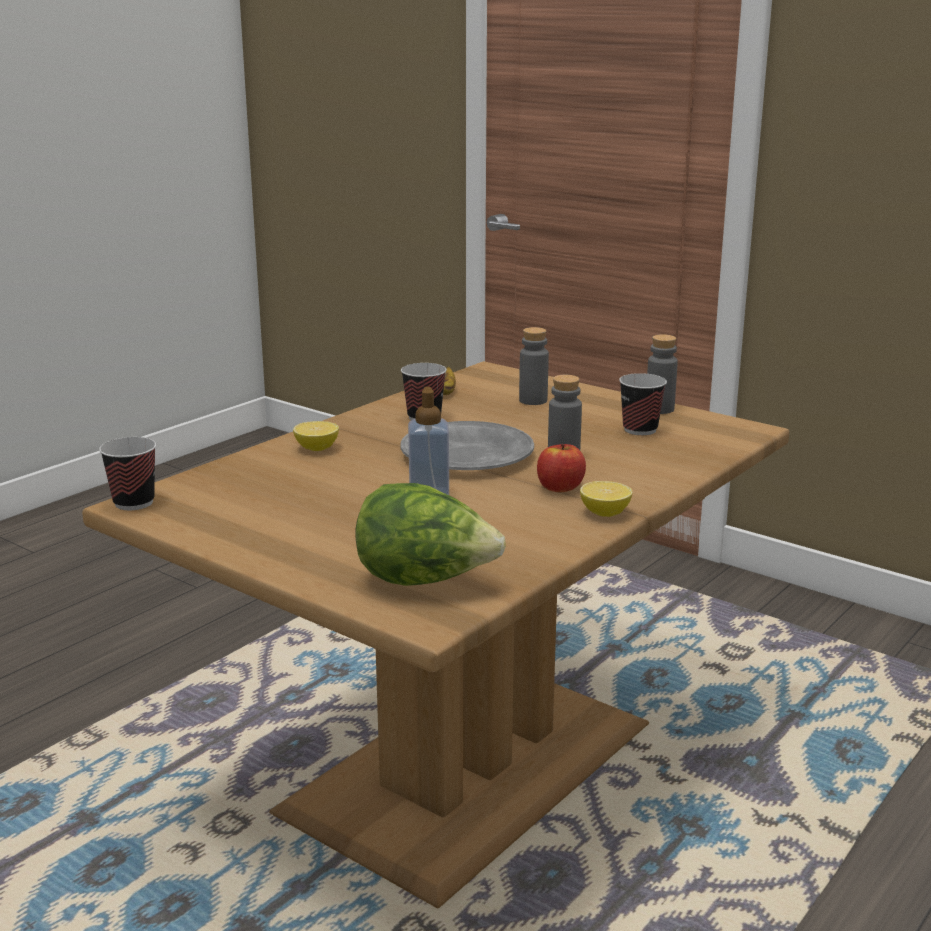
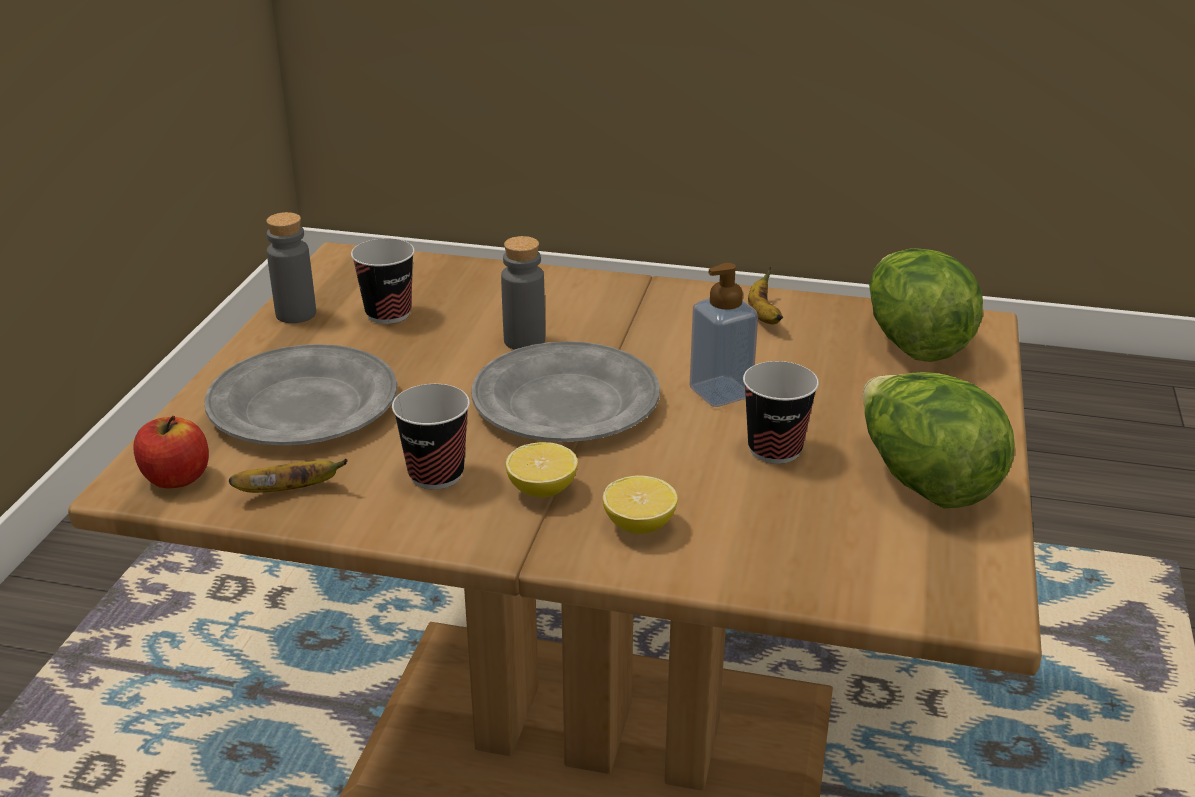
camera: 115 degrees left, 10 degrees up
cup [99,437,156,510] -> cup moved to [743,361,819,464]
grey bottle [519,327,549,405] -> grey plate [204,344,397,446]
apple [537,444,586,492] -> apple moved to [133,416,209,488]
lemon [580,481,633,517] -> lemon moved to [505,442,578,497]
none -> banana [748,267,783,324]
none -> lettuce [863,372,1015,509]

